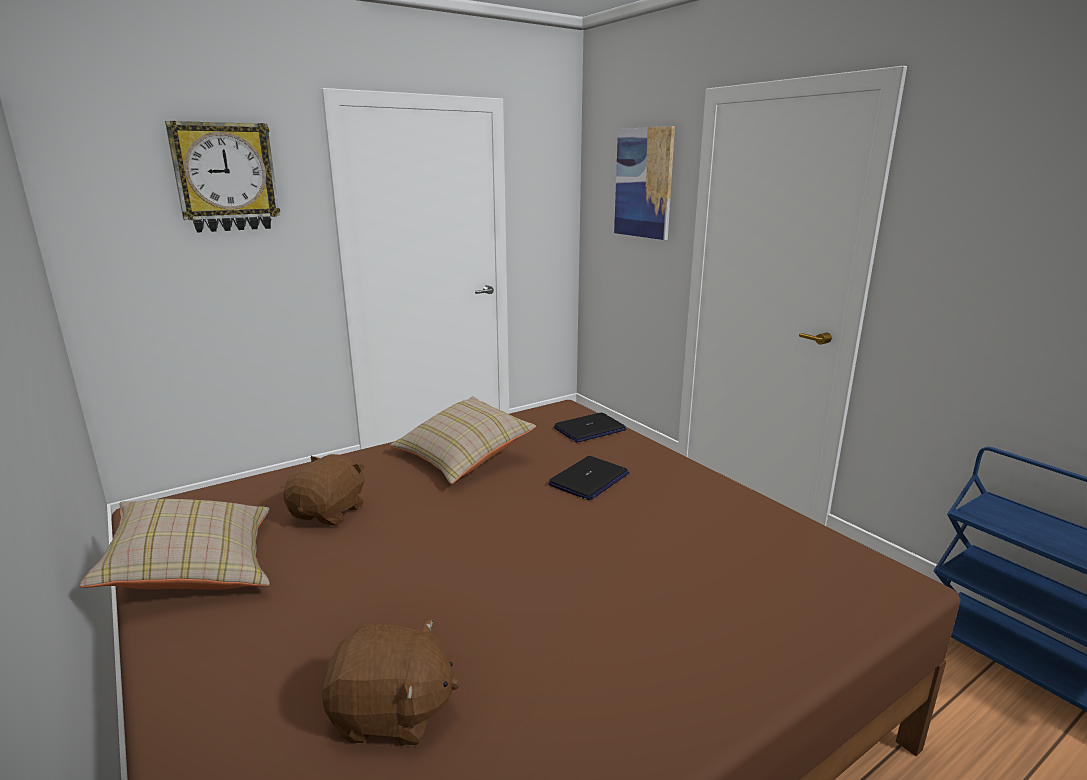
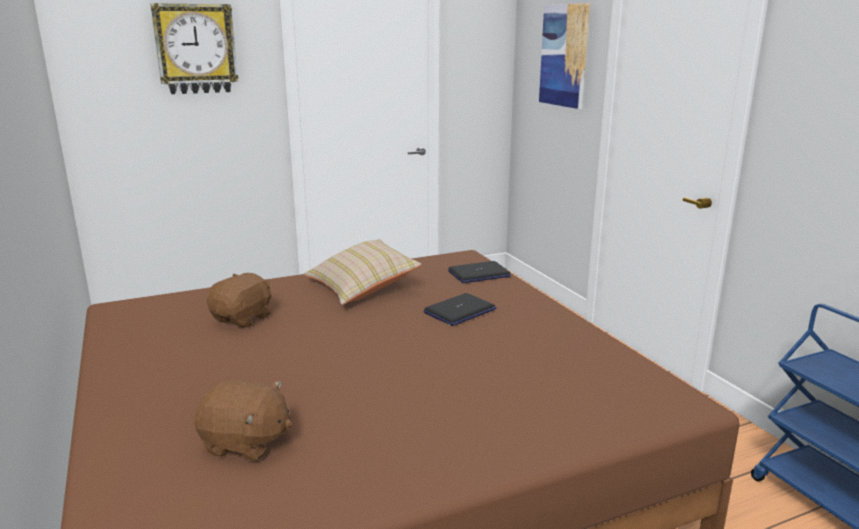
camera: 10 degrees right, 0 degrees up
beige pillow [80,499,270,590] -> none

